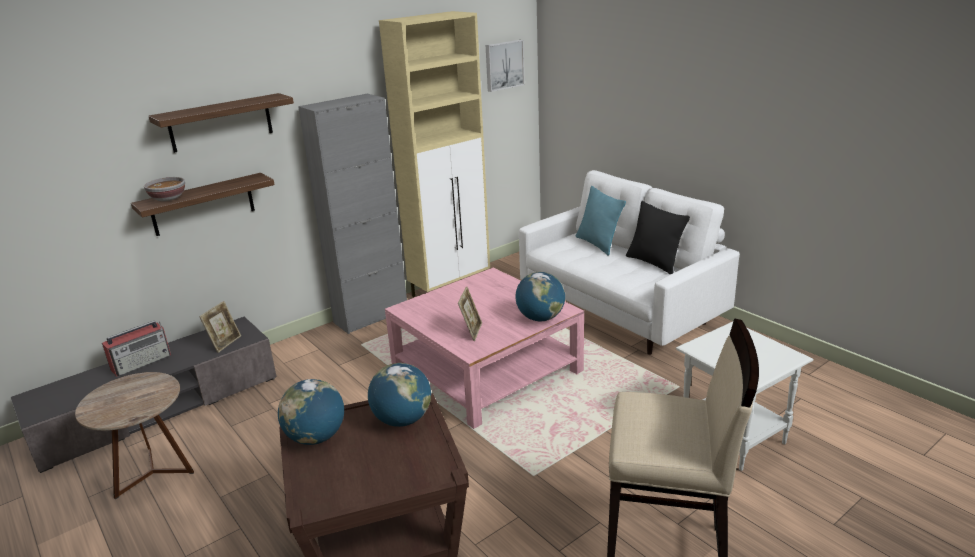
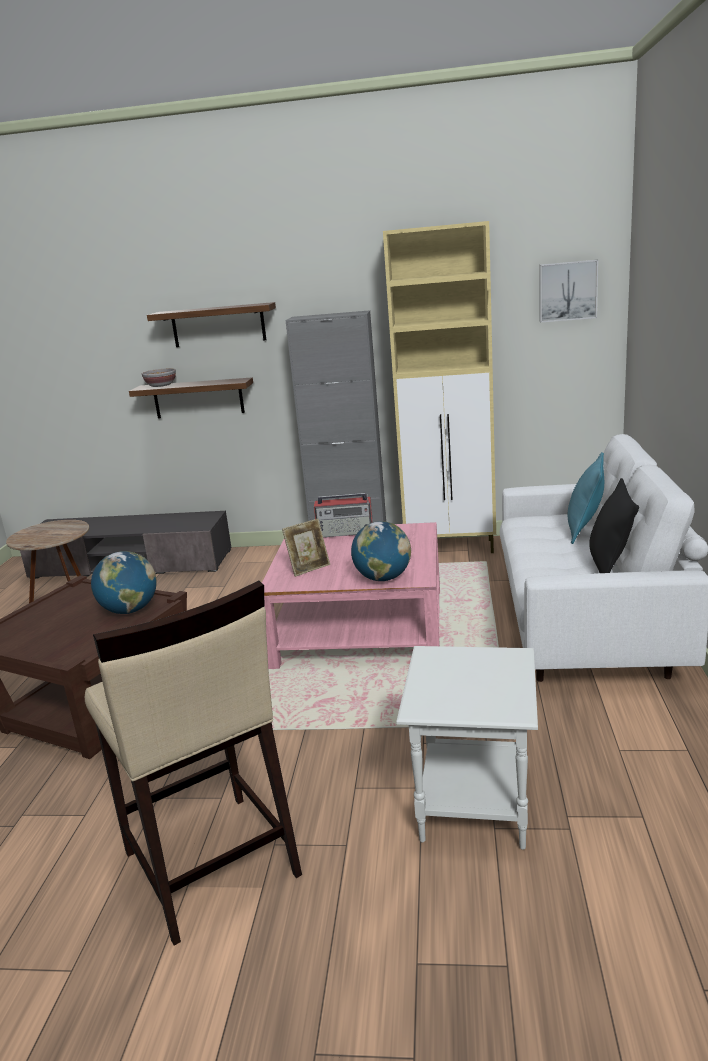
camera: 45 degrees right, 5 degrees down
radio [102,321,171,377] -> radio moved to [314,493,373,538]
picture frame [199,301,241,353] -> none
globe [278,379,344,445] -> none

